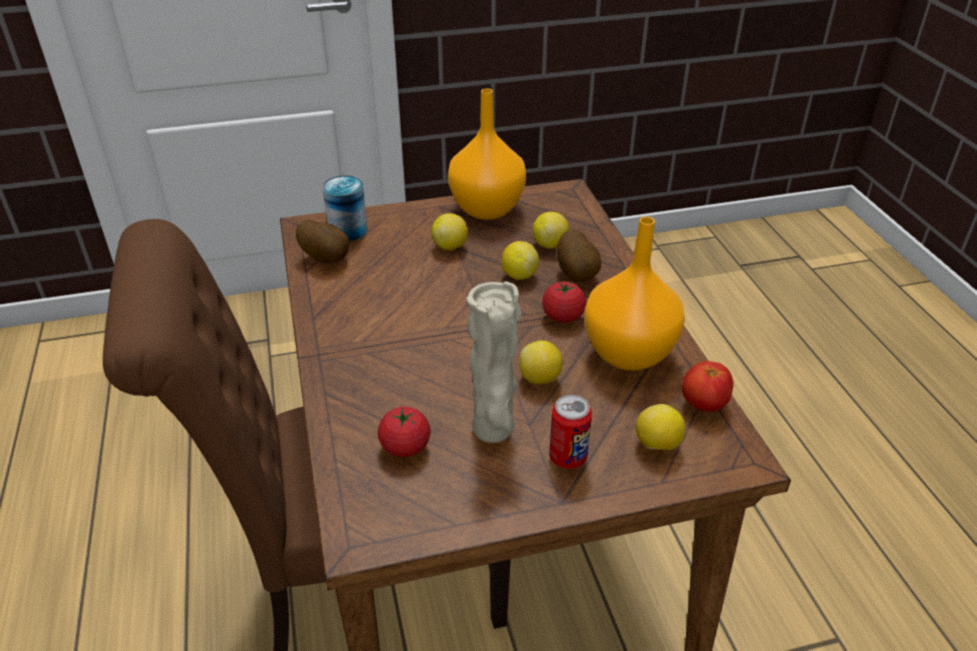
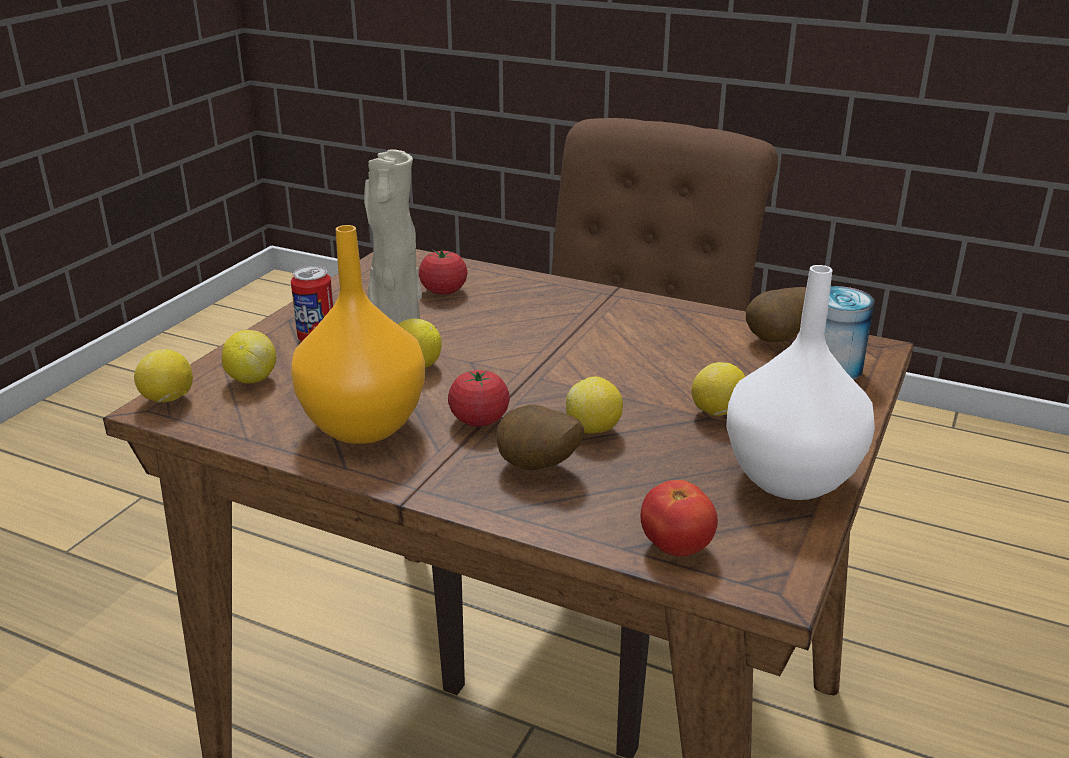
camera: 130 degrees right, 10 degrees down
orange vase [448,89,526,220] -> white vase [726,265,875,500]
lemon [533,212,569,249] -> lemon moved to [134,349,193,403]
tomato [682,361,734,412] -> tomato moved to [640,480,718,557]

